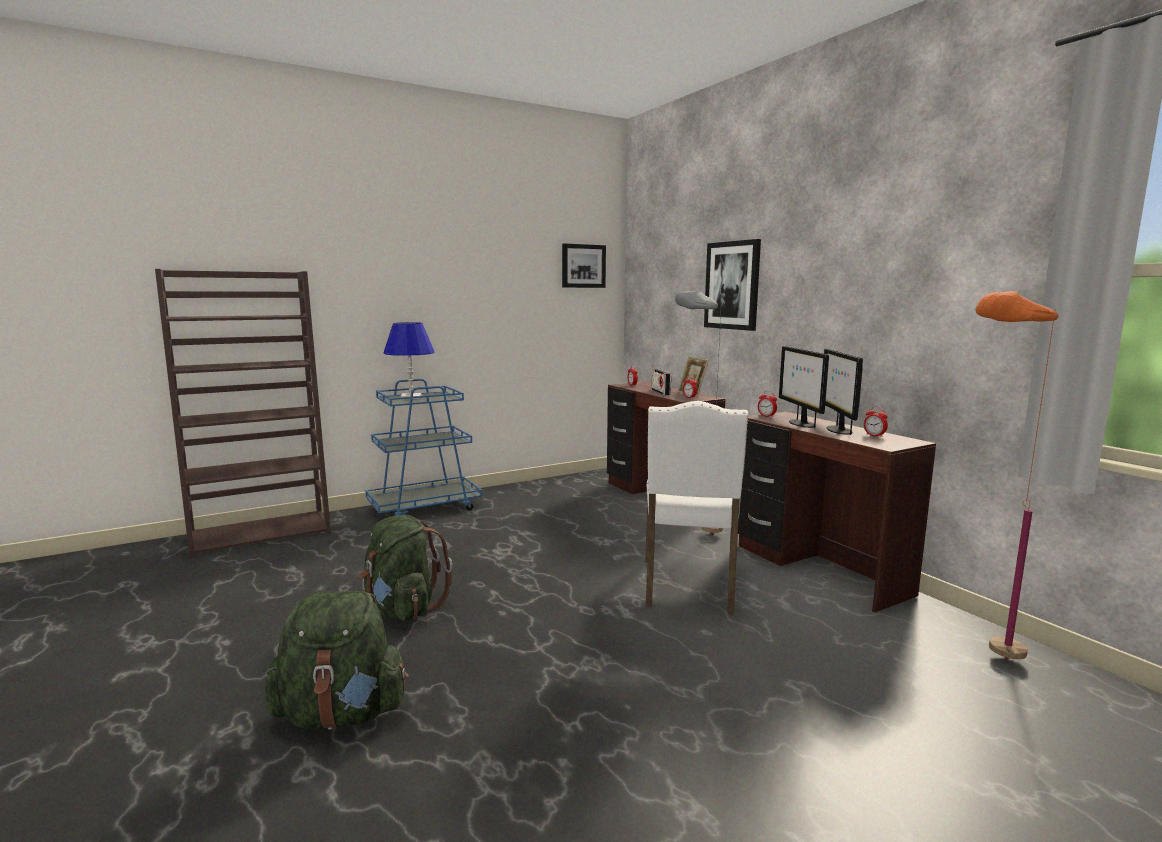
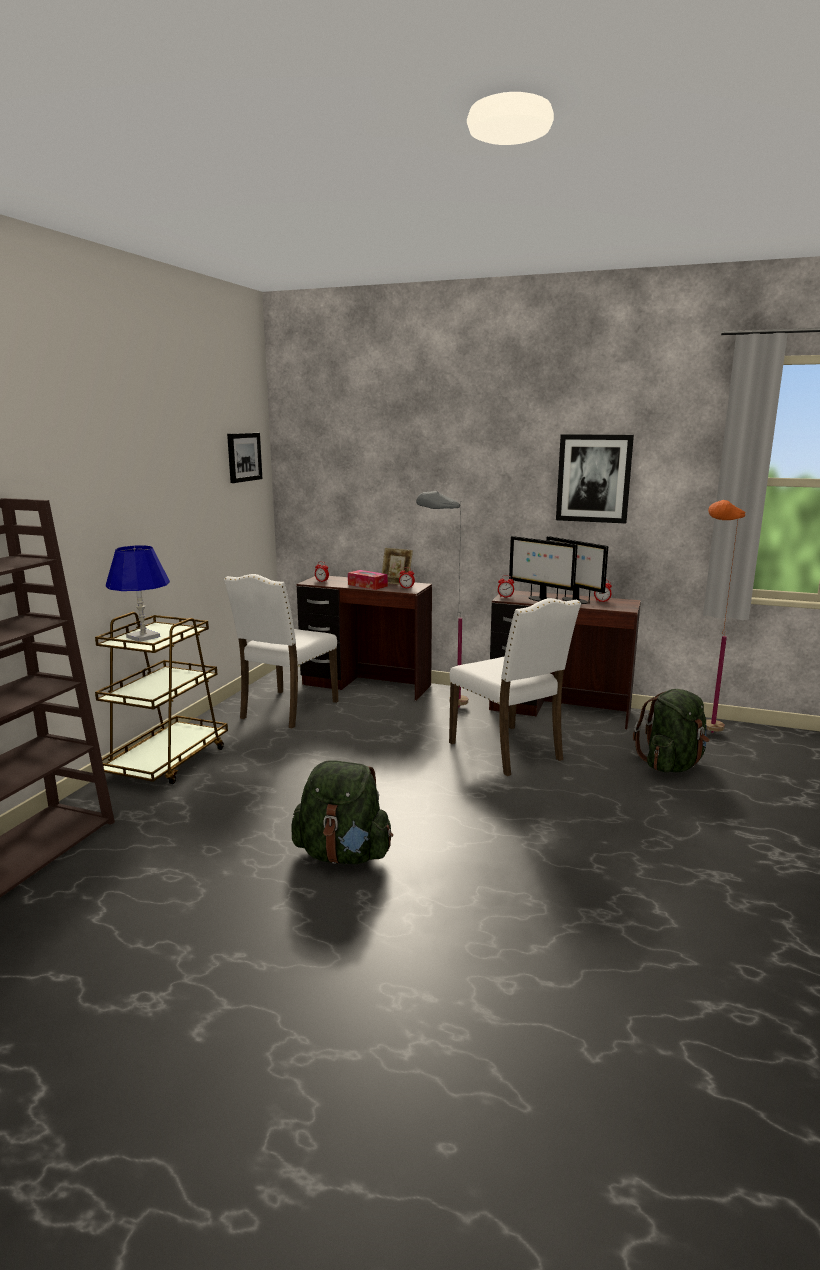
camera: 40 degrees left, 5 degrees up
green backpack [265,591,409,730] -> green backpack moved to [633,689,709,772]
blue cart [365,379,482,515] -> brown cart [95,612,228,784]
radio [652,369,671,395] -> tissue box [348,570,388,590]
picture [704,239,761,331] -> picture moved to [556,434,634,523]
none -> white chair [224,574,338,729]

